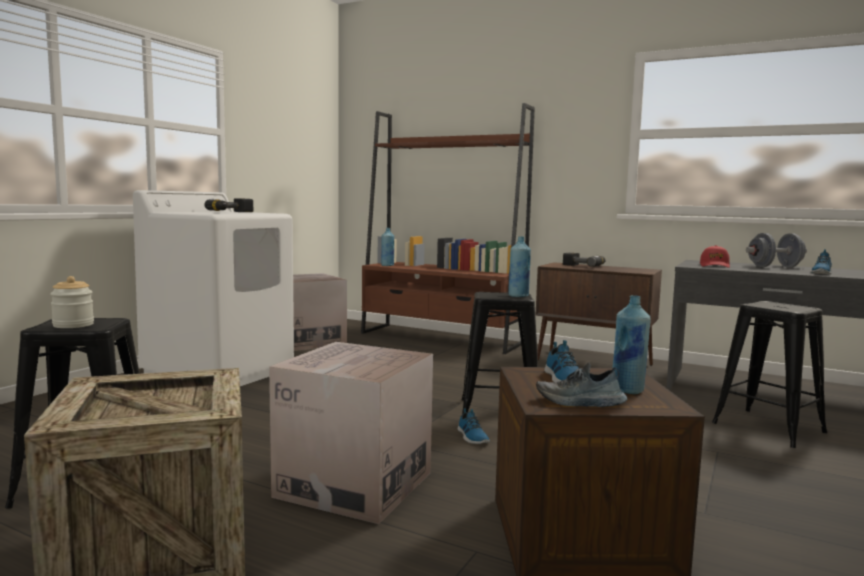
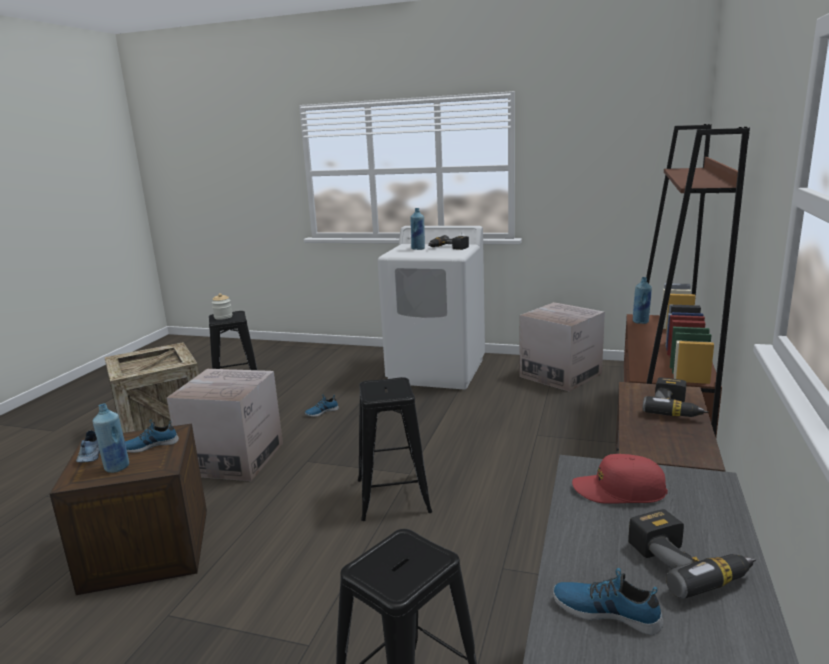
camera: 80 degrees right, 10 degrees up
shoe [457,408,490,444] -> shoe moved to [304,394,339,417]
blue bottle [509,236,531,297] -> blue bottle moved to [410,208,425,250]
grey dumbbell [746,233,807,267] -> power drill [628,509,756,599]

